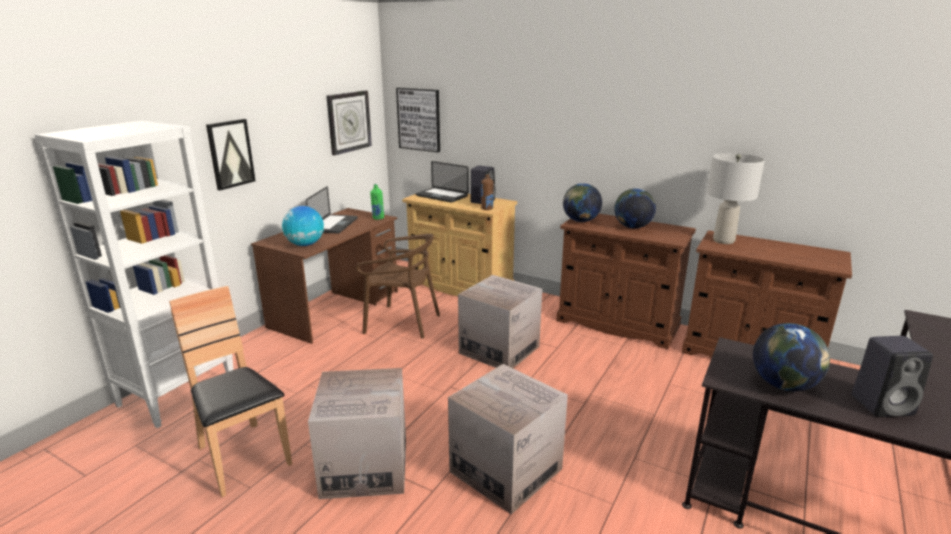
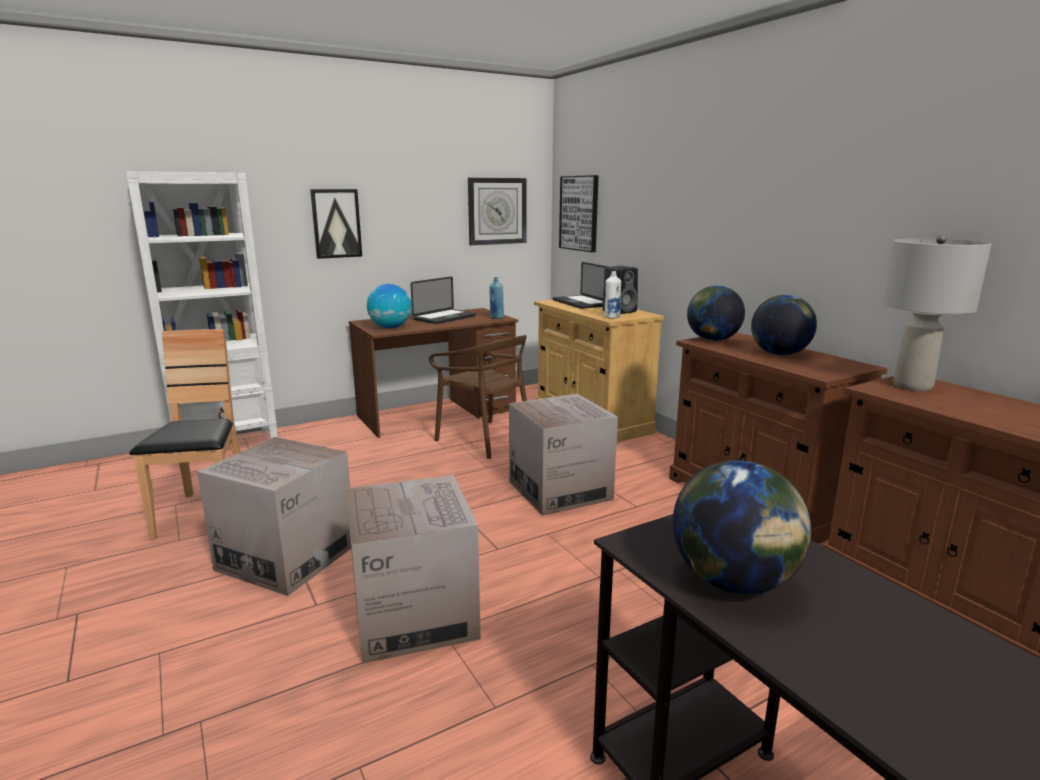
camera: 30 degrees right, 5 degrees down
green bottle [370,184,384,220] -> blue bottle [489,277,504,319]
brown bottle [481,174,493,210] -> white bottle [605,271,621,319]
black speaker [852,336,933,417] -> none

